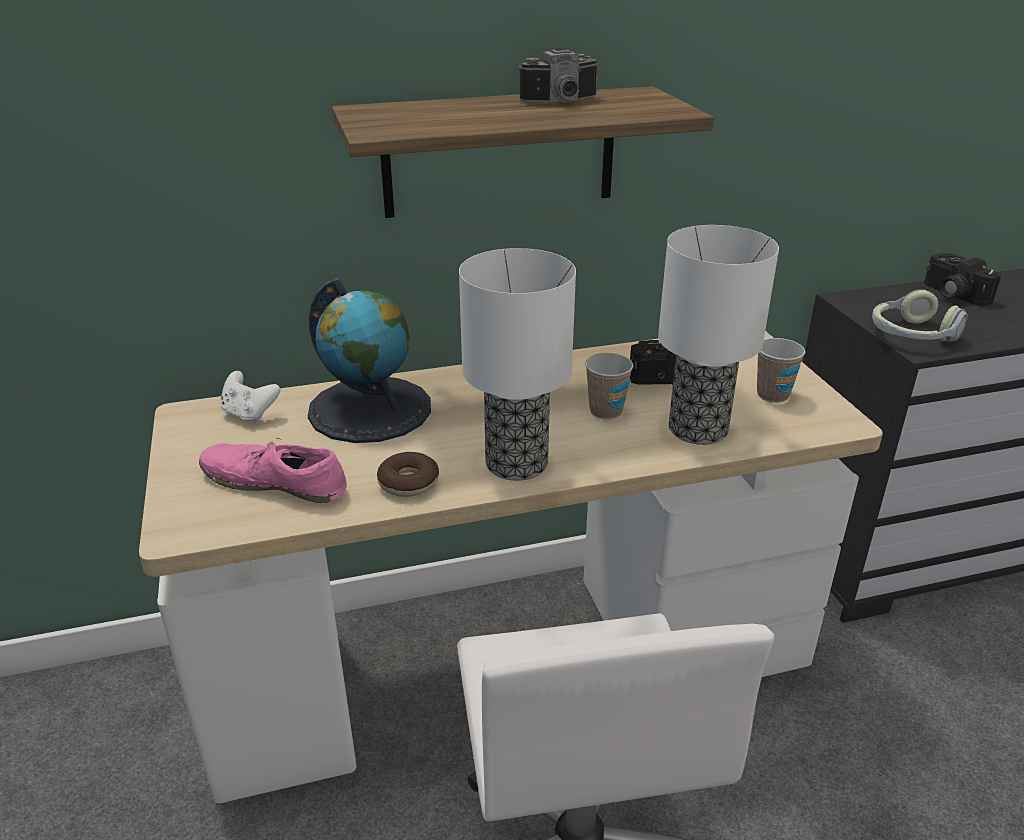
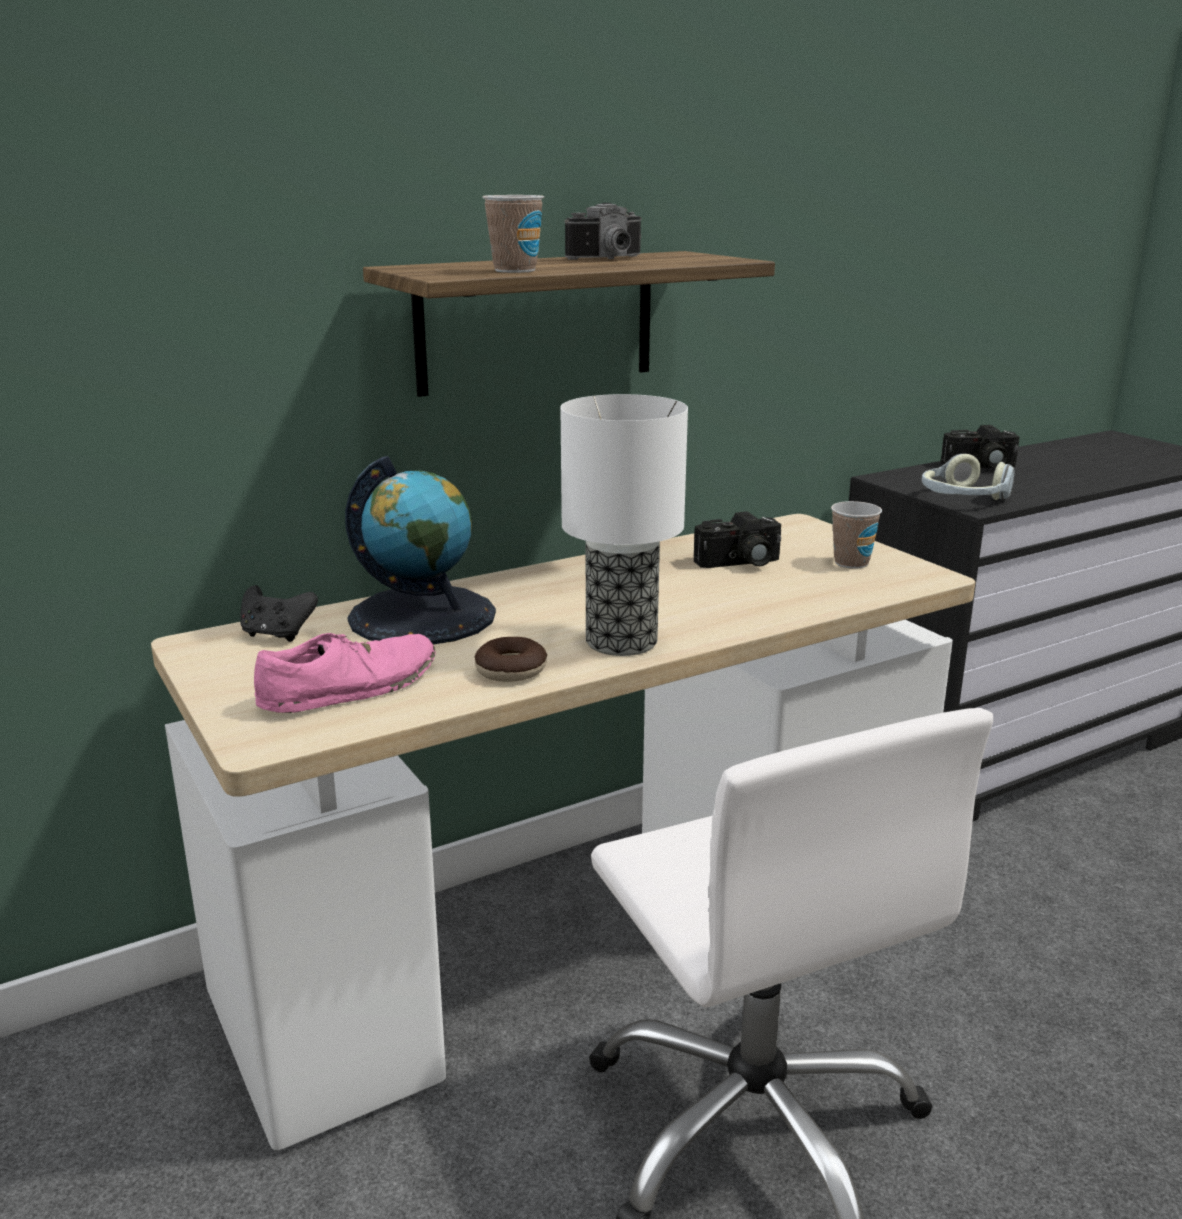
camera: 15 degrees left, 10 degrees down
pink shoe [199,438,347,503] -> pink shoe turned 135 degrees clockwise [254,633,436,713]
white game controller [220,371,280,423] -> black game controller [240,585,318,642]
cup [585,353,633,420] -> cup moved to [482,195,544,273]
table lamp [658,225,779,445] -> none
camera [924,253,1001,307] -> camera turned 45 degrees counterclockwise [941,425,1019,468]

